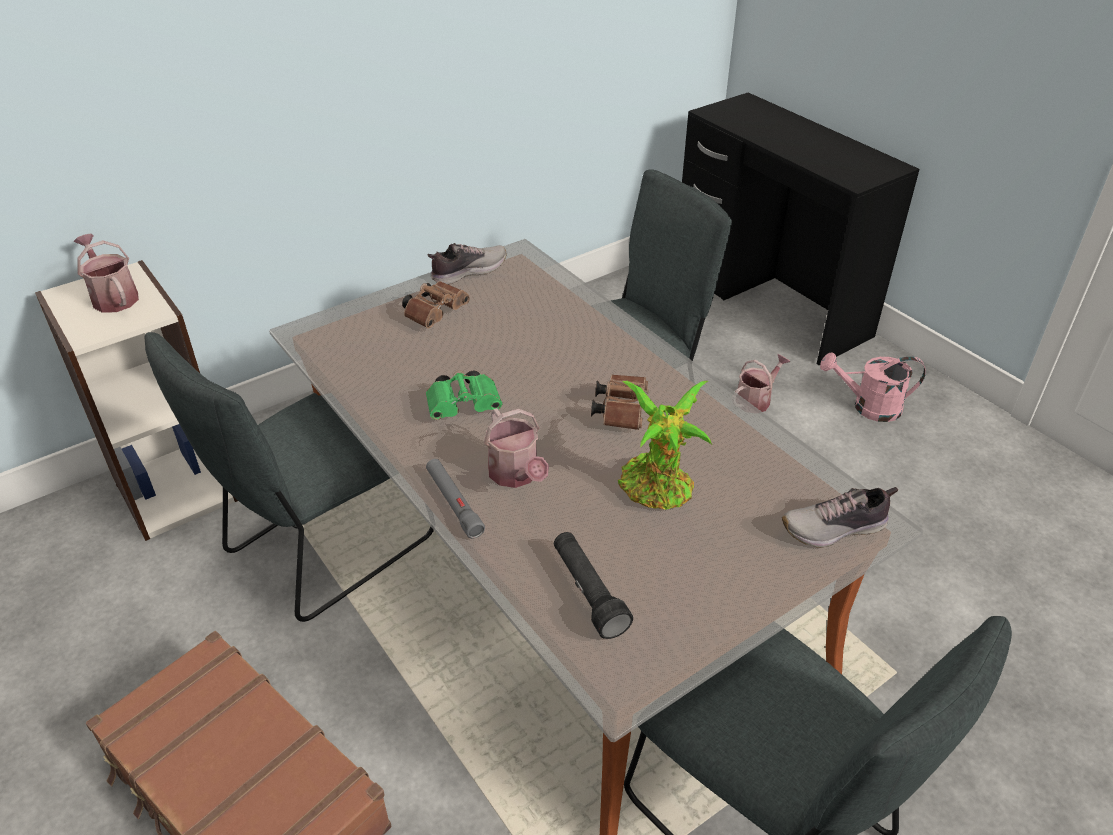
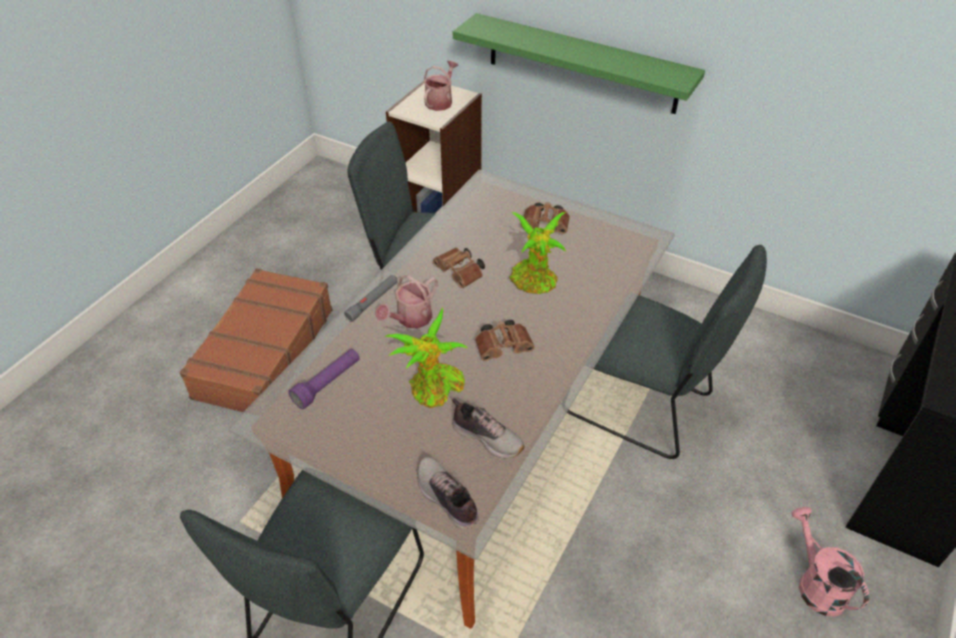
camera: 65 degrees right, 5 degrees up
green binoculars [426,370,502,420] -> brown binoculars [433,247,485,288]
shoe [427,243,506,284] -> shoe moved to [452,398,525,459]
black flashlight [554,532,633,639] -> purple flashlight [289,349,360,409]
watering can [735,354,790,412] -> none
none -> green shelf [453,13,705,114]
none -> potted plant [509,212,566,294]

